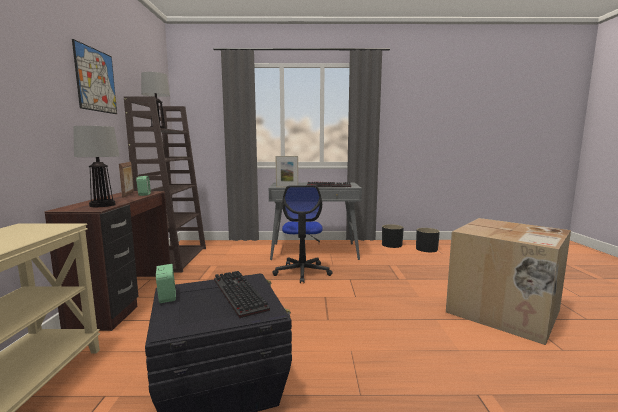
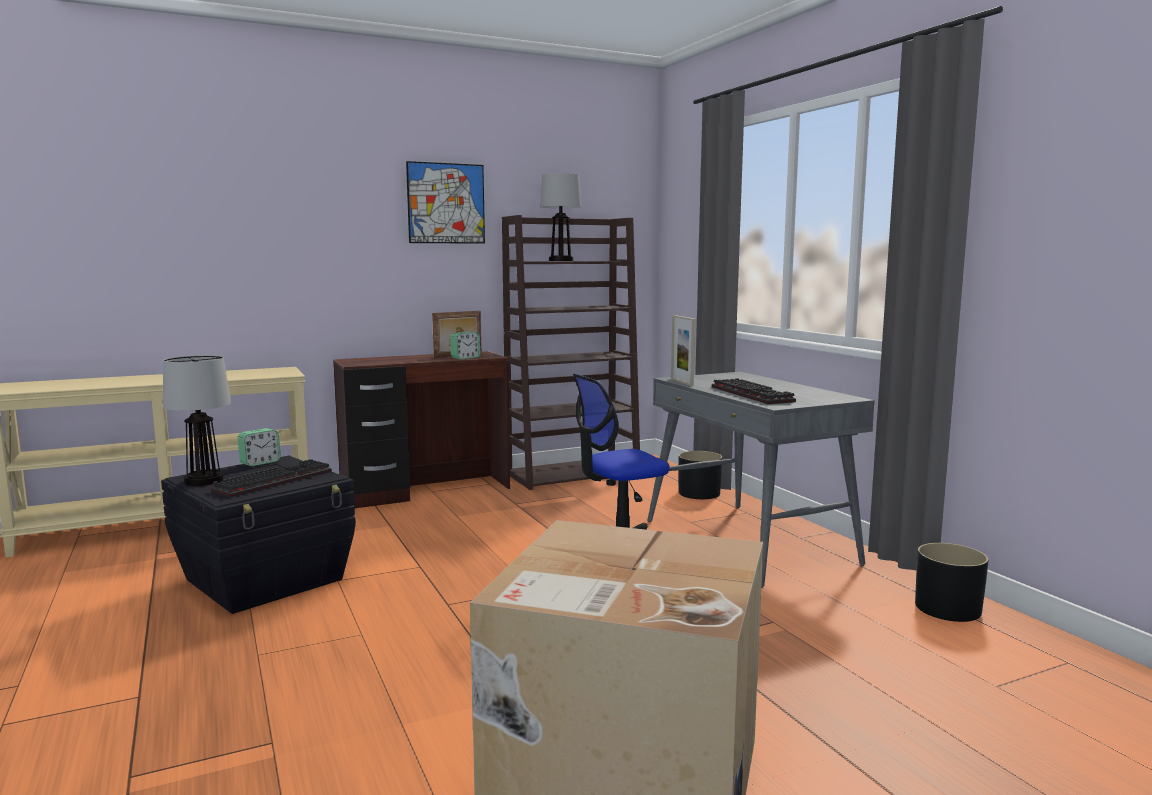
camera: 65 degrees right, 0 degrees up
table lamp [73,126,120,207] -> table lamp moved to [163,355,231,486]
black planter [416,228,440,252] -> black planter moved to [678,451,722,499]

